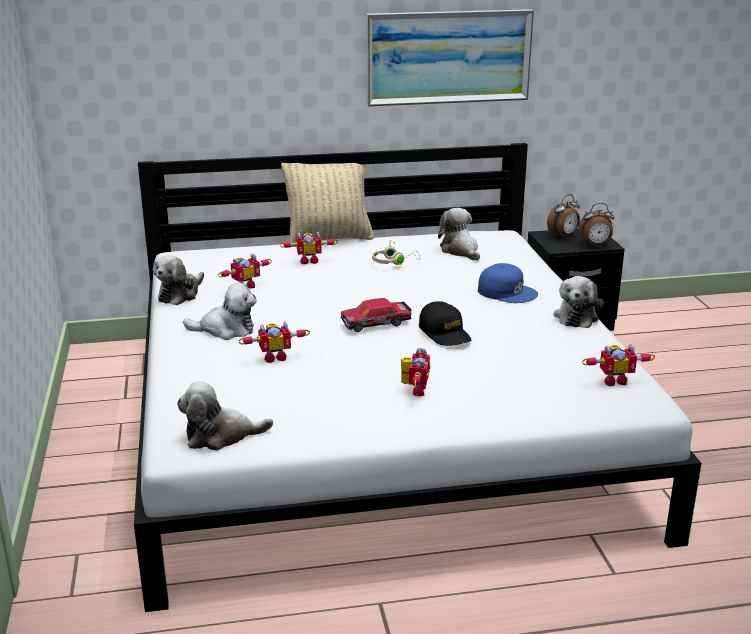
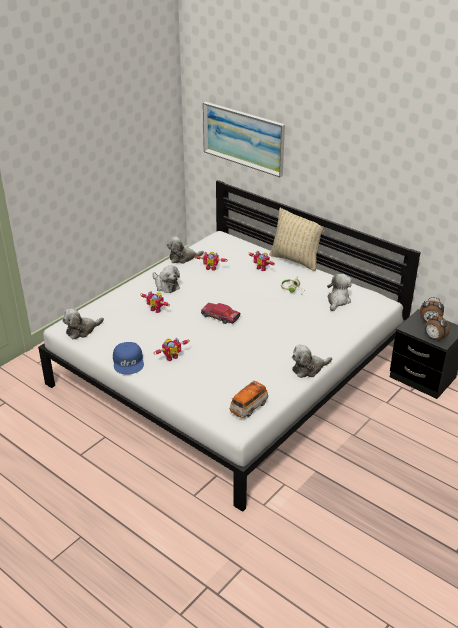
camera: 50 degrees right, 10 degrees up
plush toy [177,381,273,451] -> plush toy turned 75 degrees counterclockwise [63,309,104,339]
picture [366,9,534,106] -> picture moved to [203,102,285,177]
black cap [419,301,471,346] -> none
blue cap [478,263,538,303] -> blue cap moved to [113,342,144,375]
toy robot [582,344,655,386] -> toy car [229,381,269,418]

